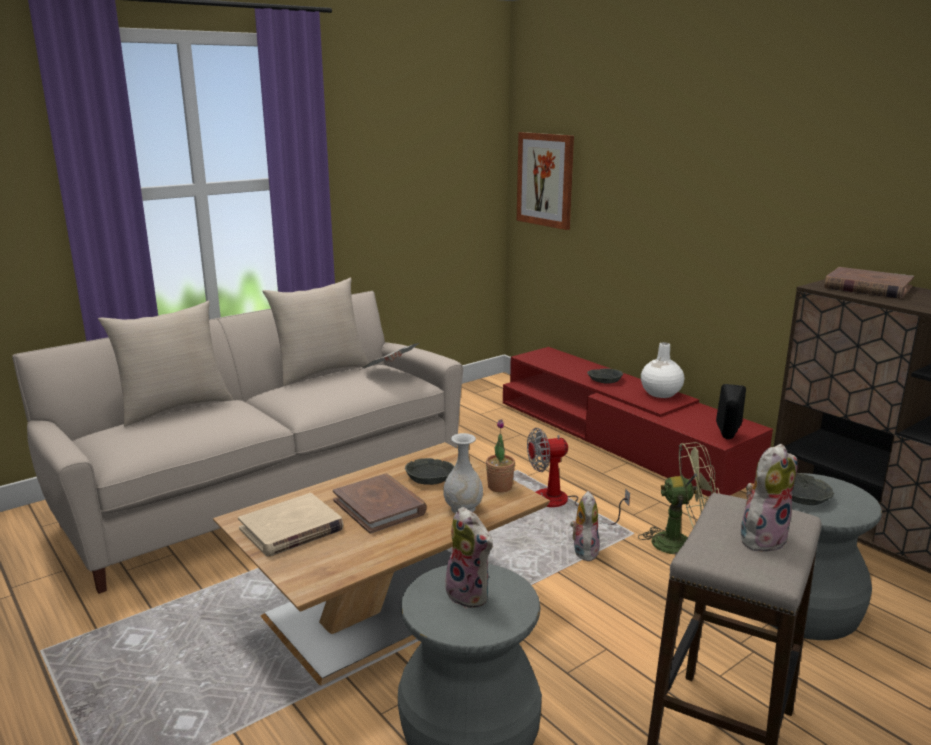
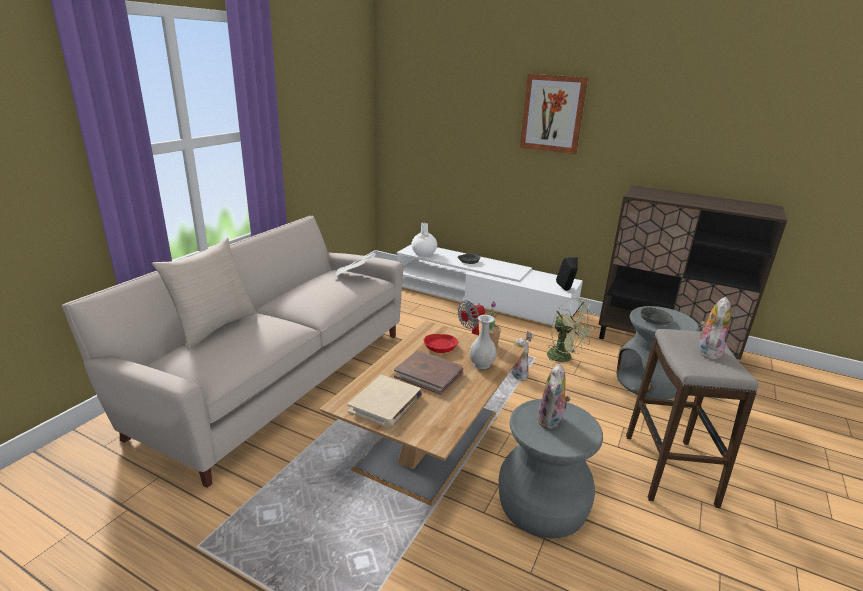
camera: 25 degrees left, 5 degrees up
beige pillow [262,277,369,386] -> none
grey bowl [405,458,454,485] -> red bowl [423,334,458,353]
plush toy [445,507,493,609] -> plush toy turned 90 degrees clockwise [537,364,570,429]
red tv stand [503,347,773,496] -> white tv stand [397,245,583,326]
picture [517,132,574,230] -> picture moved to [520,74,588,154]
green fan [638,442,719,555] -> green fan turned 75 degrees clockwise [547,298,596,367]
white vase [641,342,685,398] -> white vase moved to [411,223,437,257]
brown book [824,267,914,299] -> none

